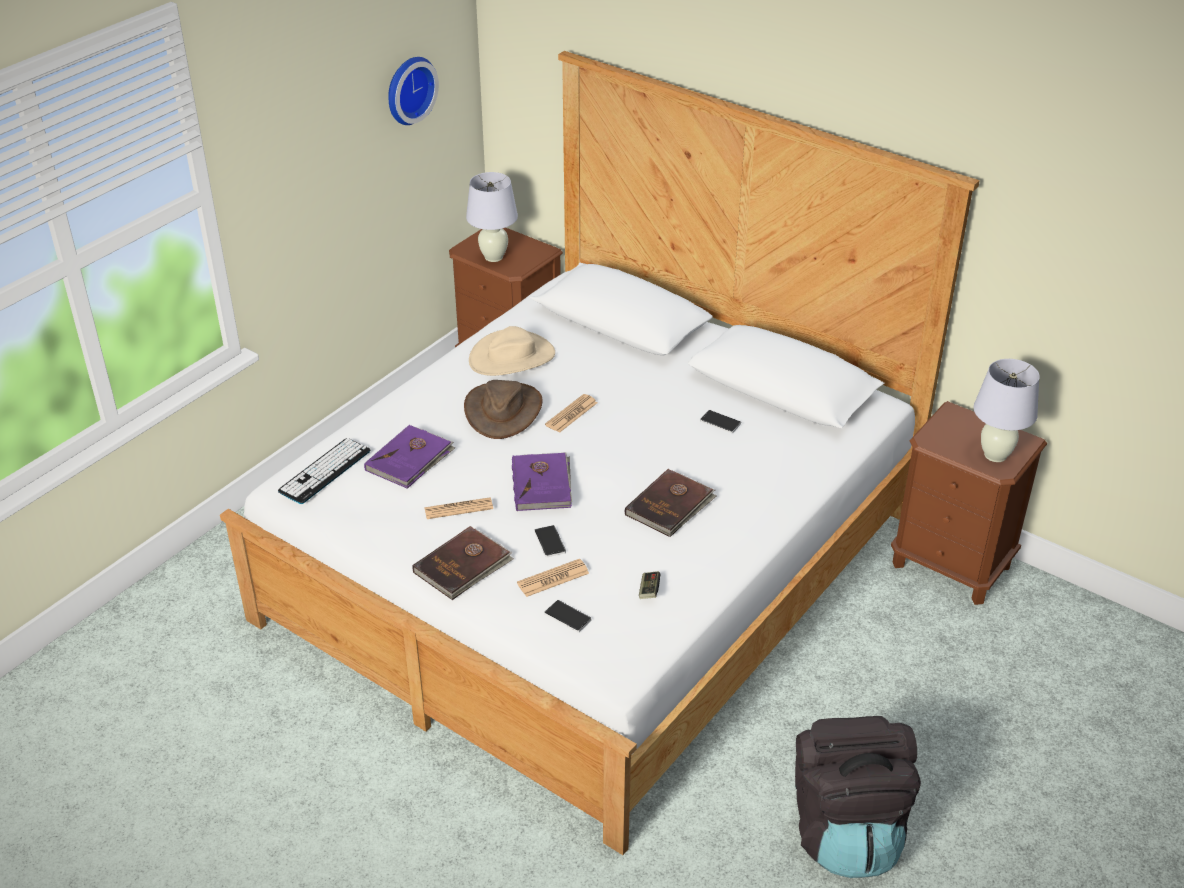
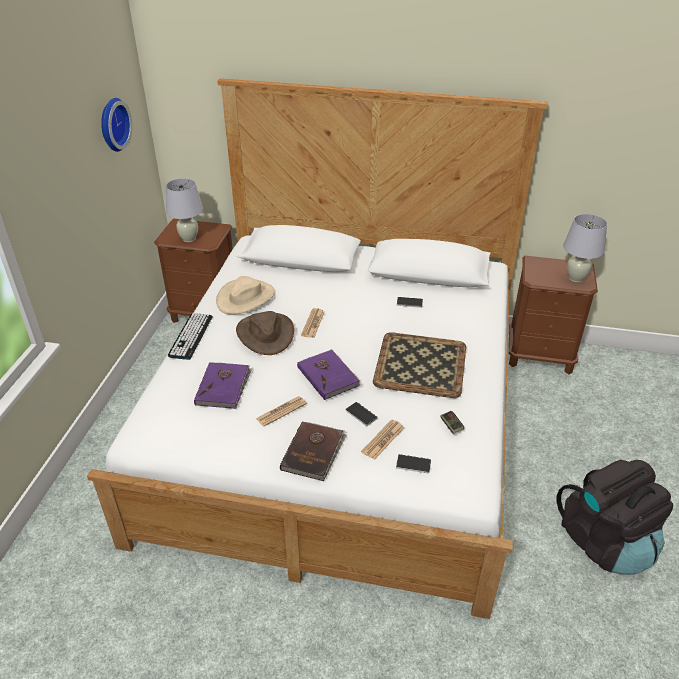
camera: 25 degrees left, 0 degrees up
keyboard [278,438,370,504] -> keyboard moved to [168,313,213,360]
brown book [625,469,717,537] -> tray [373,332,466,398]

